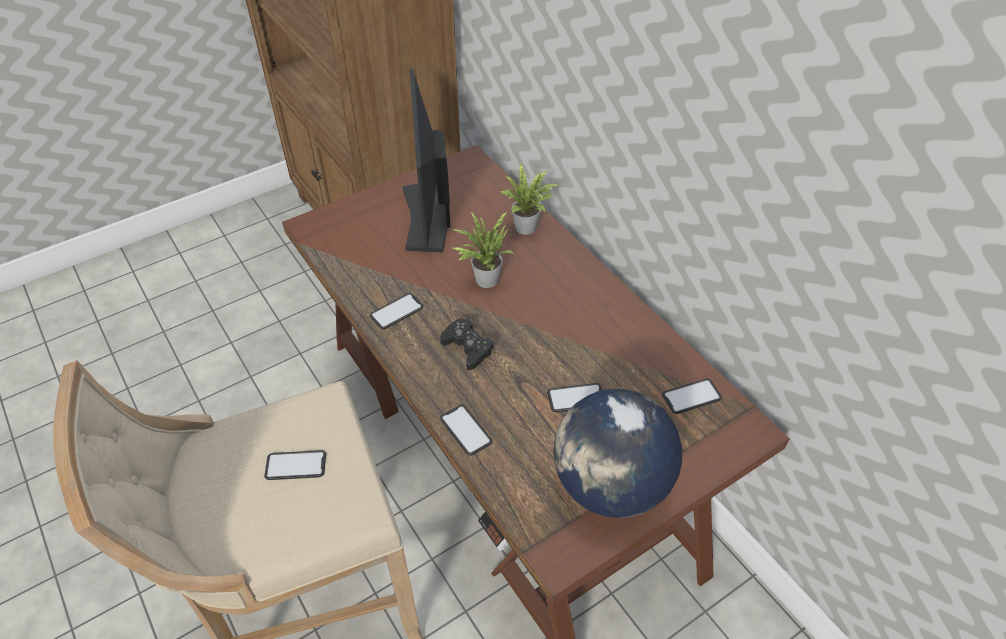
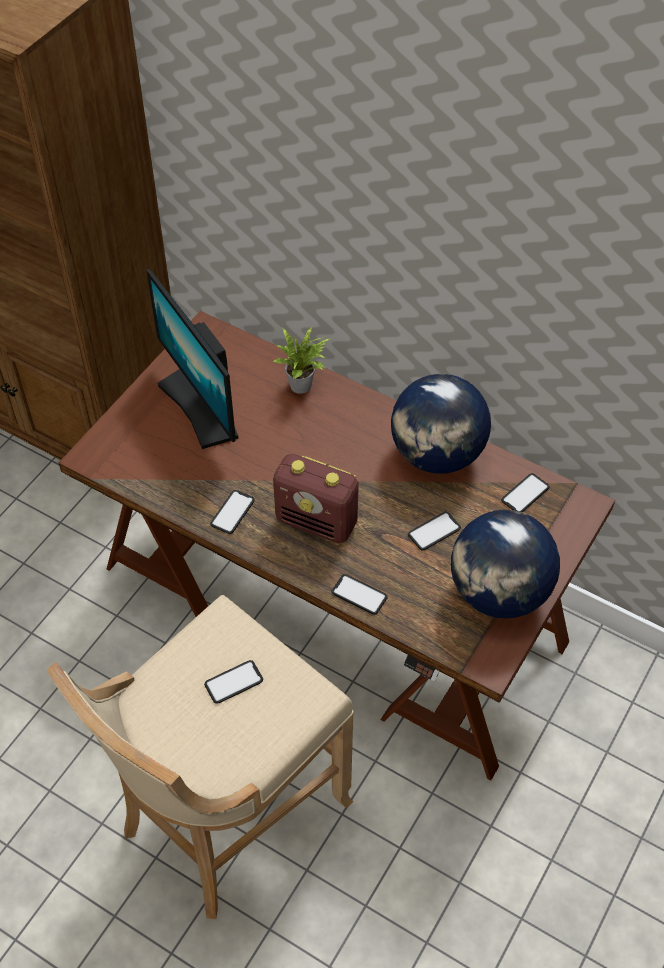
camera: 25 degrees left, 5 degrees up
black game controller [440,318,494,370] -> radio [273,454,359,543]
potted plant [451,211,514,288] -> none
none -> globe [391,374,491,474]

